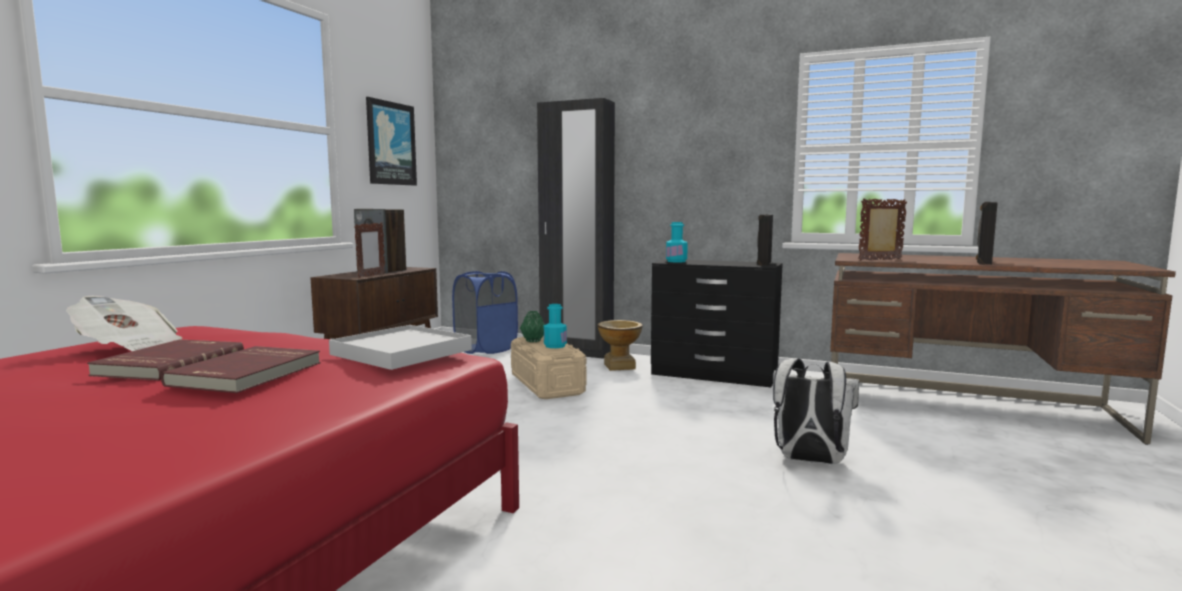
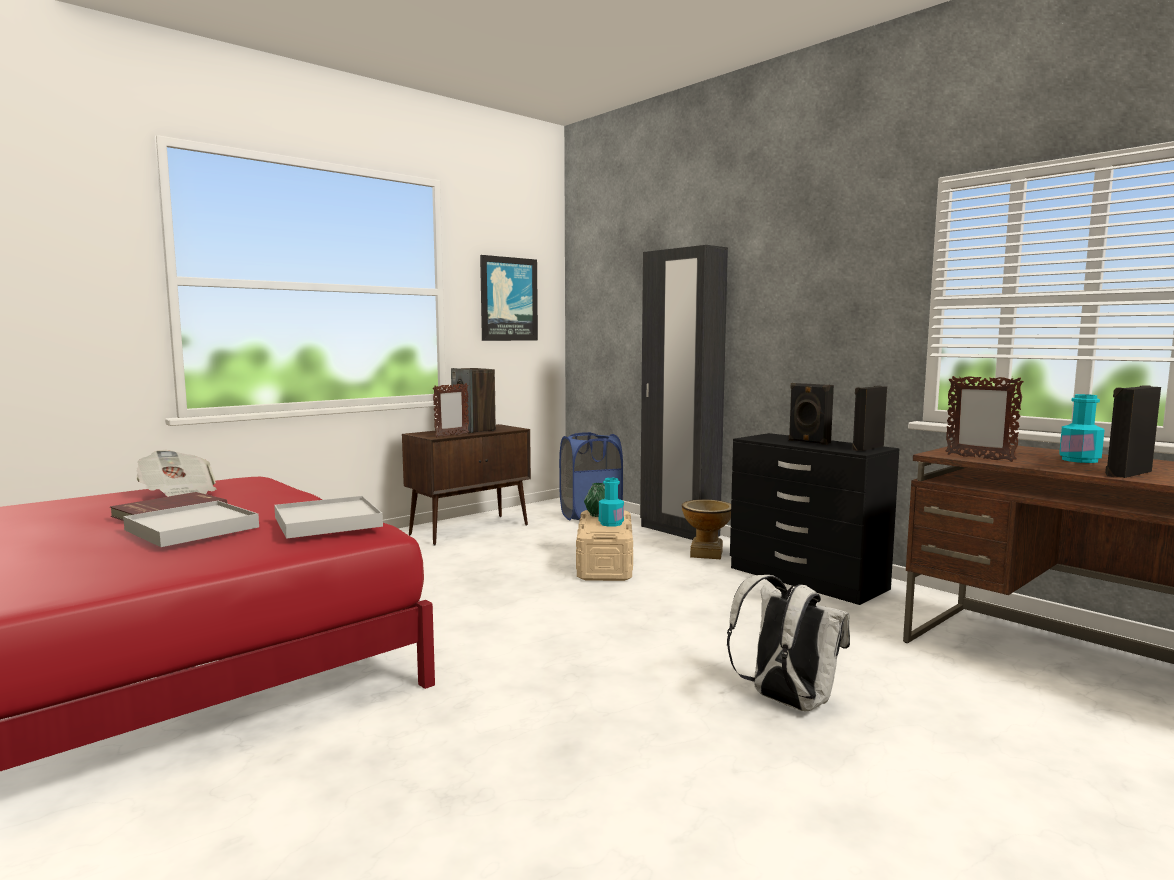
camera: 25 degrees right, 0 degrees up
red book [161,346,321,393] -> white tray [123,501,259,547]
turquoise bottle [666,222,688,263] -> turquoise bottle moved to [1059,394,1104,463]
picture frame [858,199,907,261] -> picture frame turned 150 degrees counterclockwise [946,376,1024,462]
none -> black speaker [788,383,834,445]

